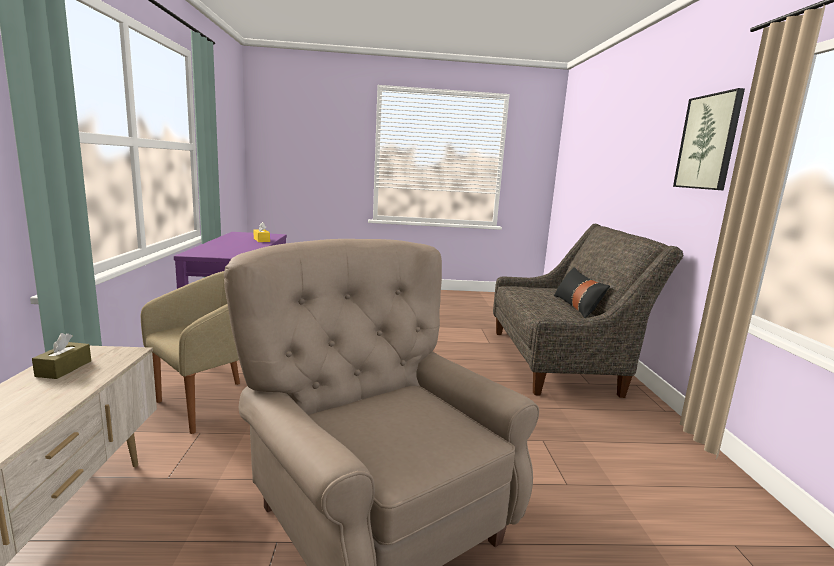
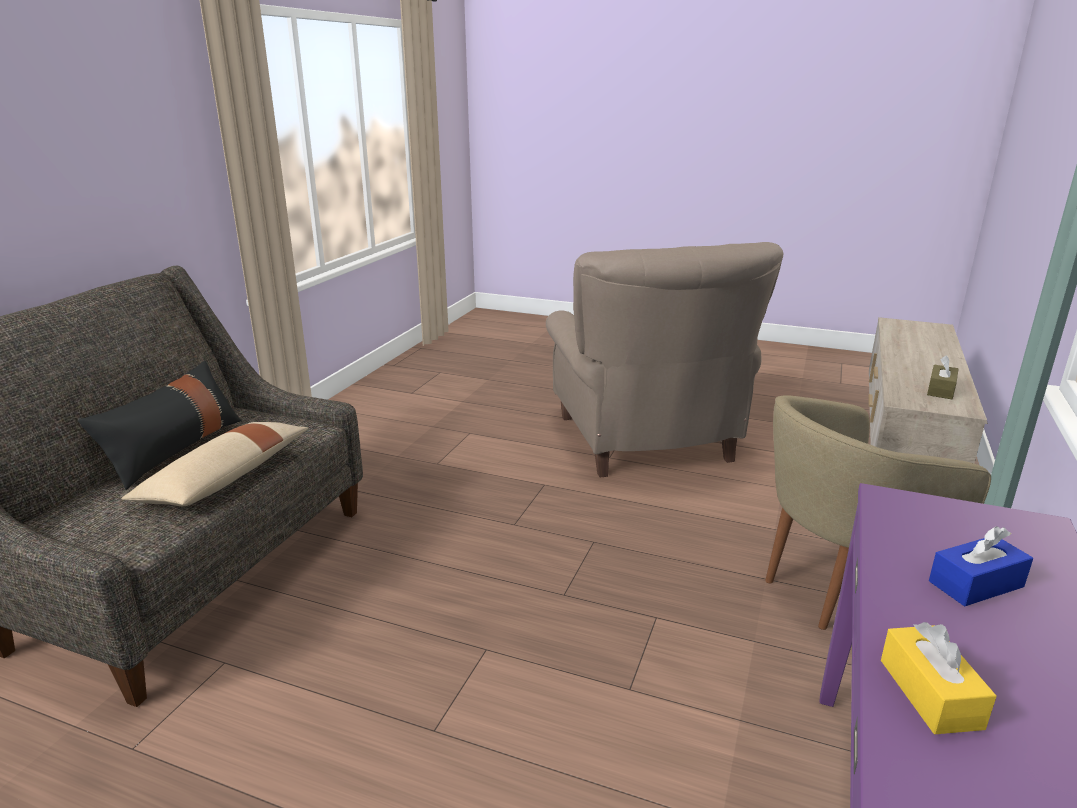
camera: 155 degrees left, 10 degrees up
picture [673,88,745,190] -> none
none -> beige pillow [121,422,308,506]
none -> blue tissue box [929,526,1033,607]

